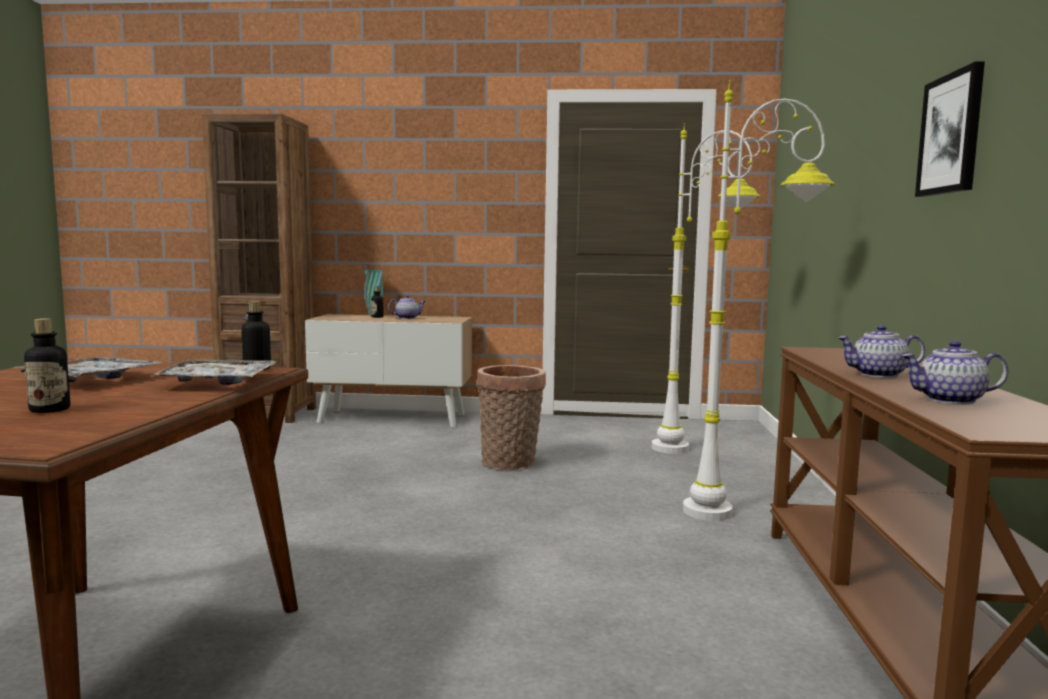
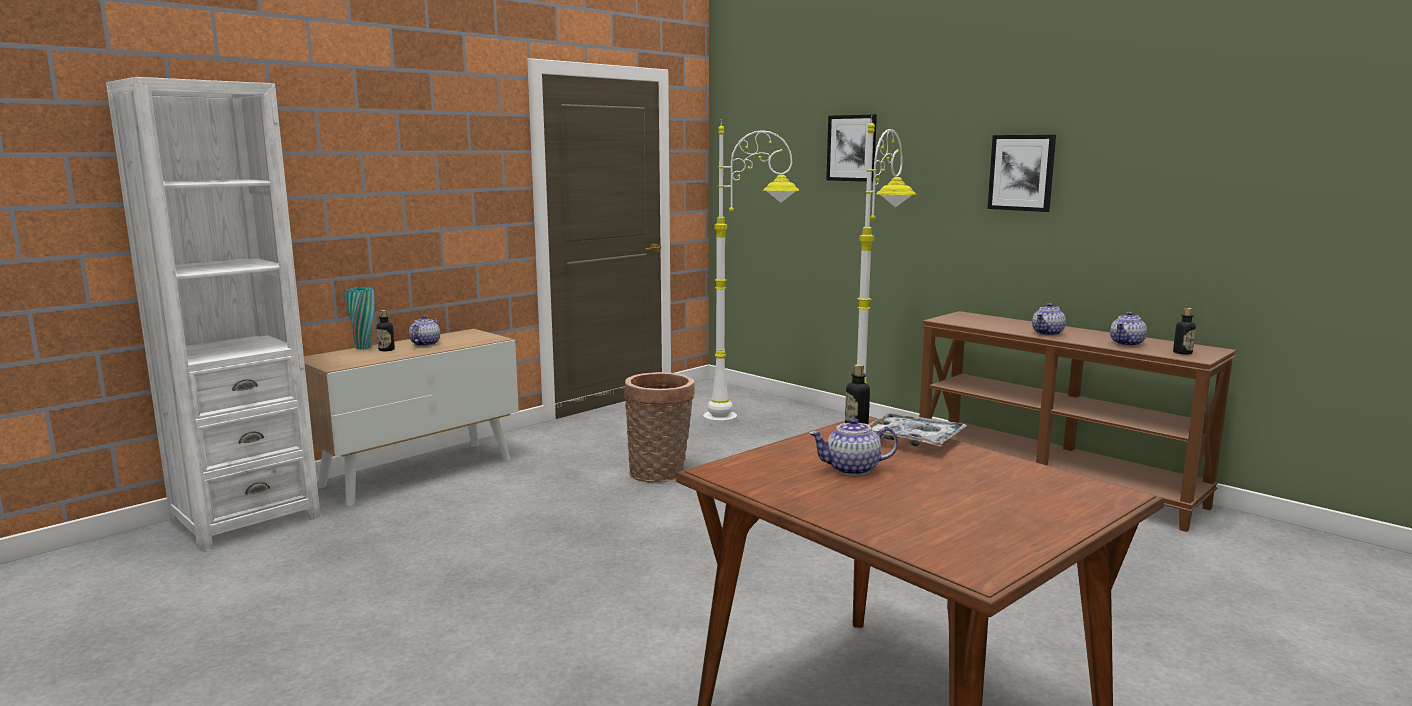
camera: 50 degrees left, 5 degrees up
tray [12,357,162,382] -> teapot [809,418,898,476]
bottle [24,318,70,413] -> bottle moved to [1173,308,1196,355]
brown bookcase [202,114,316,423] -> white bookcase [106,77,321,552]
none -> picture [826,114,877,182]

